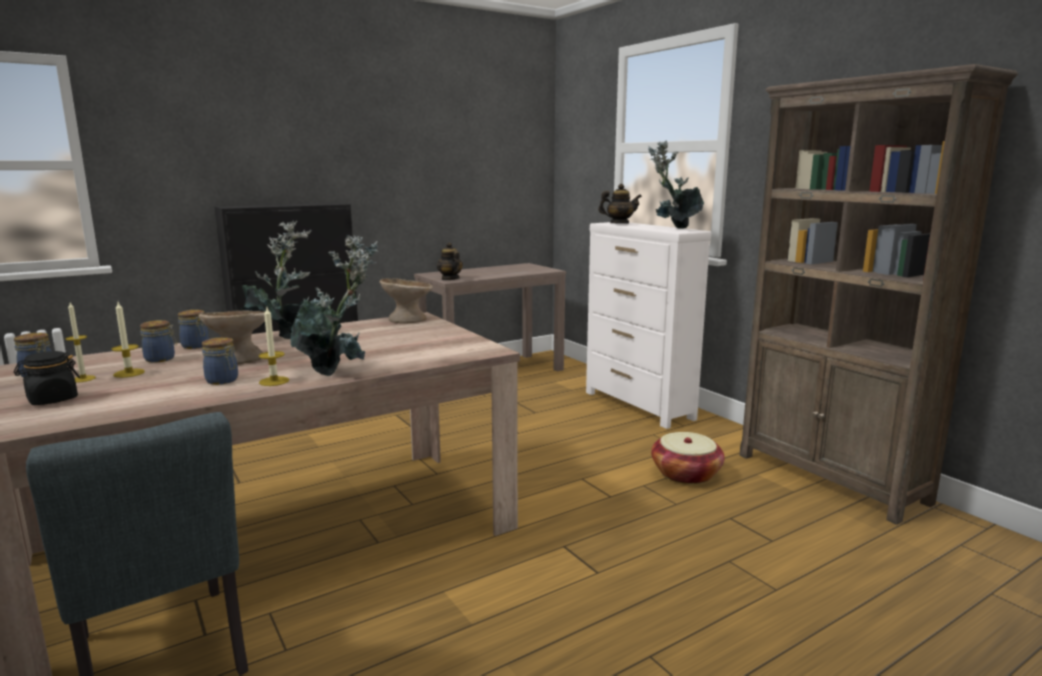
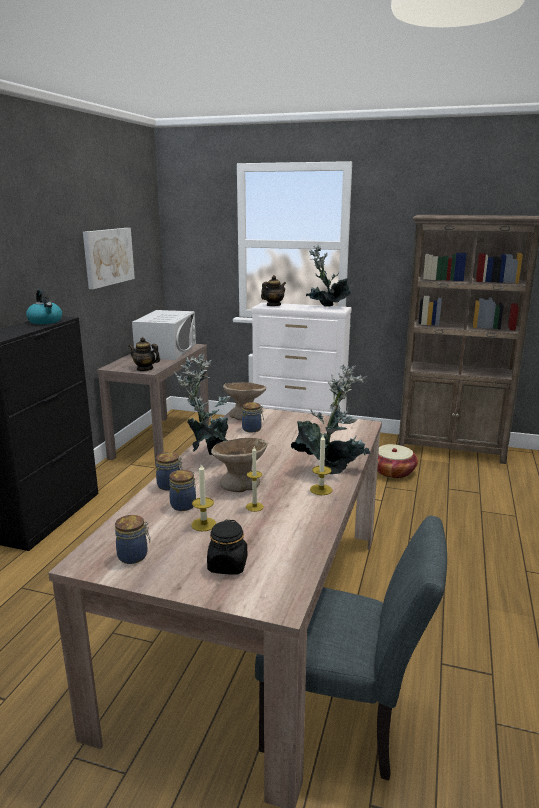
camera: 40 degrees left, 5 degrees up
candle [65,303,96,383] -> candle moved to [246,447,264,512]
jar [202,337,238,385] -> jar moved to [242,402,264,432]
none -> kettle [26,289,62,324]
none -> picture [83,228,135,289]
none -> white microwave [132,310,196,360]

